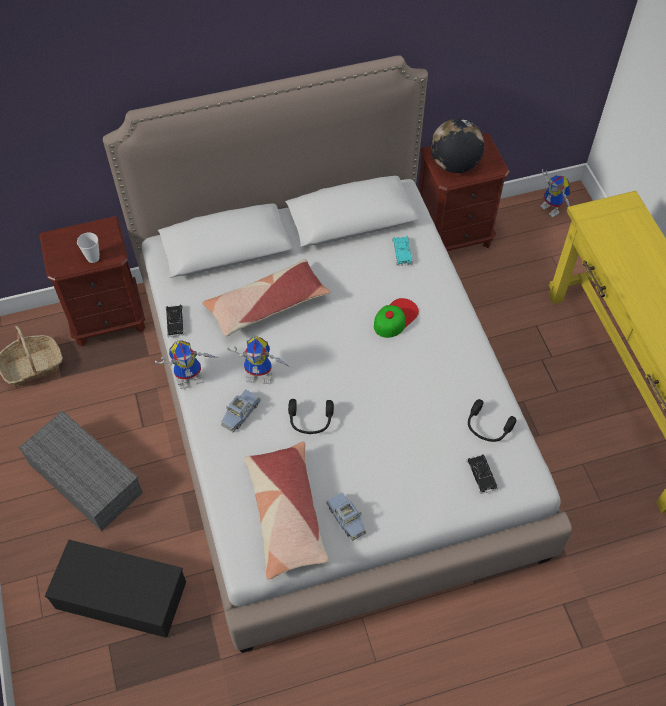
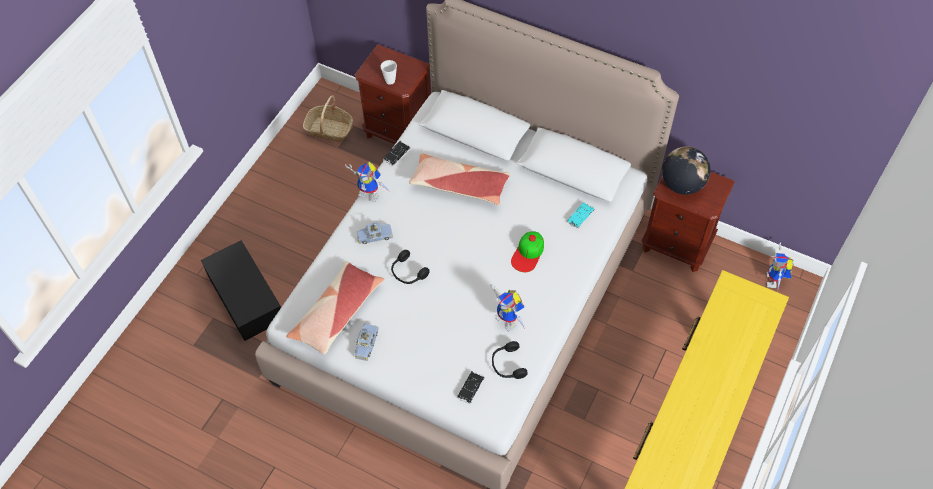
camera: 45 degrees right, 0 degrees up
grey storage box [19,410,143,531] -> none
toy robot [227,336,290,384] -> toy robot moved to [491,284,525,332]
cap [374,298,419,338] -> cap turned 120 degrees clockwise [511,231,544,272]

